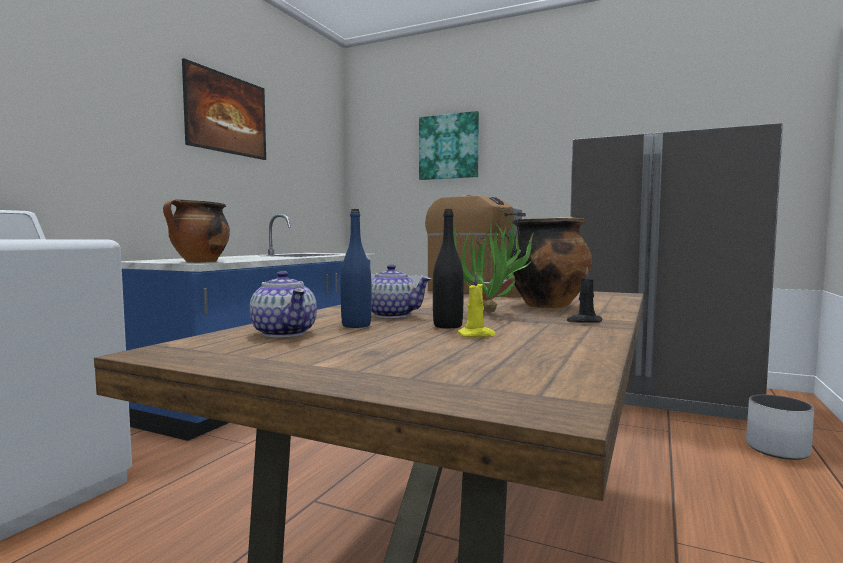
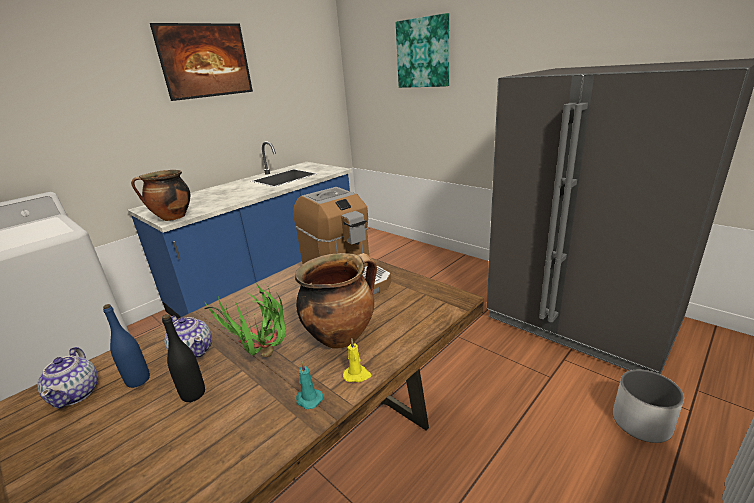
camera: 20 degrees right, 20 degrees up
yellow candle [457,272,496,337] -> yellow candle moved to [343,339,372,382]
black candle [567,267,602,323] -> turquoise candle [296,362,323,409]

